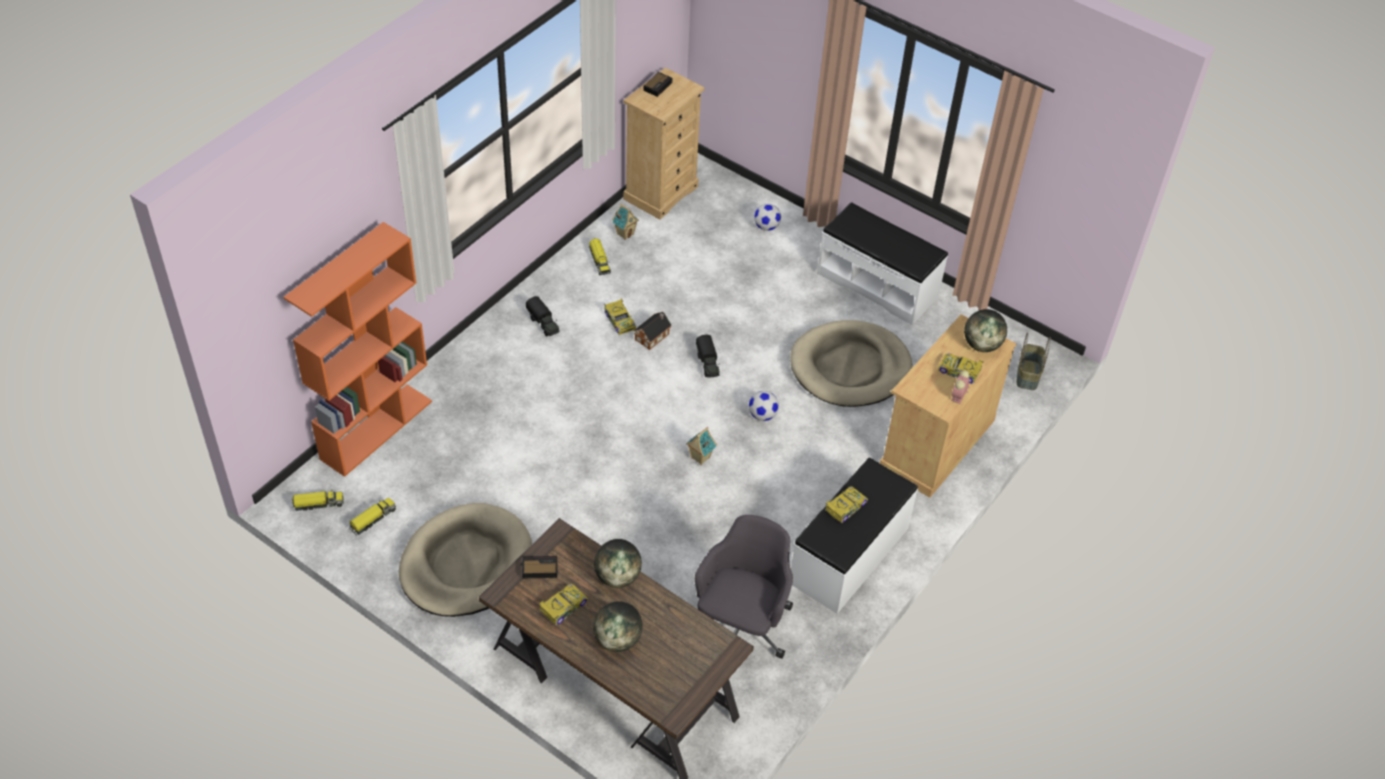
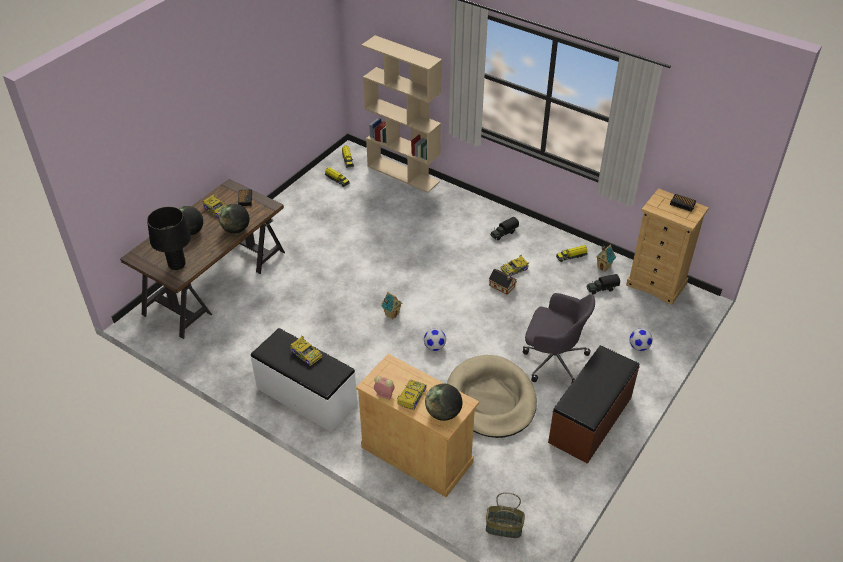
camera: 90 degrees right, 5 degrees down
orange bookcase [283,222,432,477] -> beige bookcase [361,35,442,193]
beige dog bed [399,503,532,617] -> none
grey office chair [695,515,793,659] -> grey office chair moved to [523,293,595,384]
toy truck [696,335,720,378] -> toy truck moved to [587,274,620,295]
white bench [817,202,948,325] -> brown bench [548,345,640,464]
none -> black table lamp [147,207,191,270]

